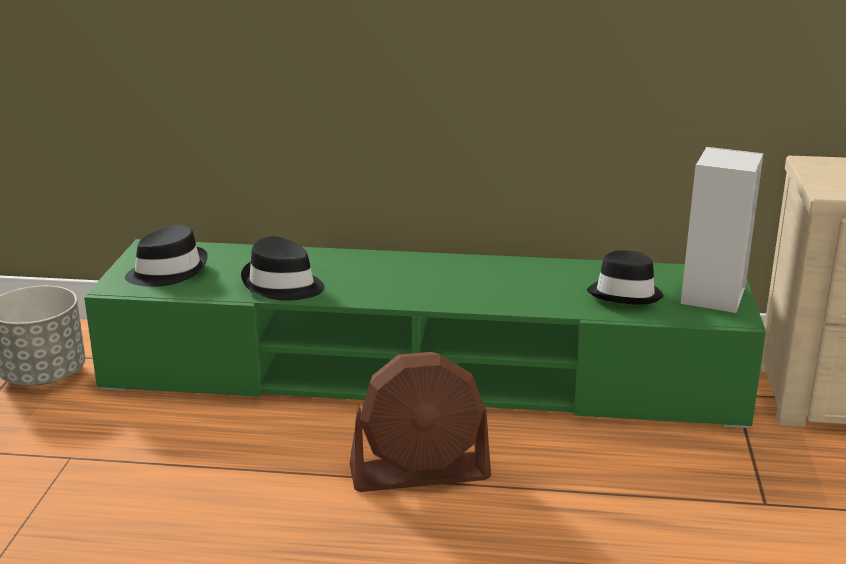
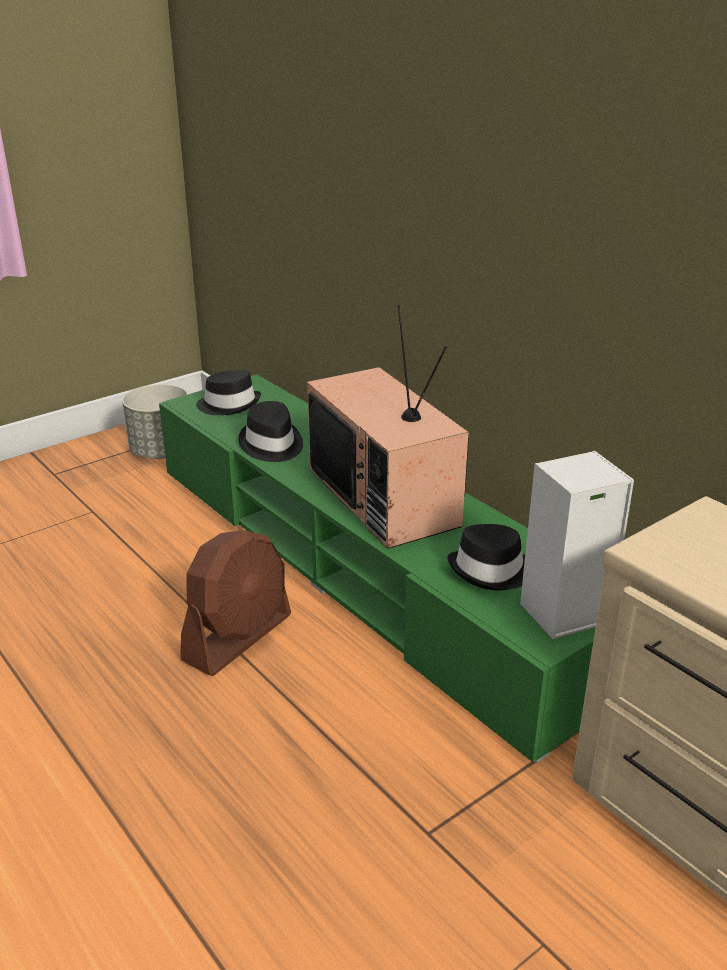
camera: 45 degrees right, 5 degrees up
brown fan [350,352,491,492] -> brown fan turned 90 degrees counterclockwise [180,530,291,676]
none -> television [307,305,469,549]

